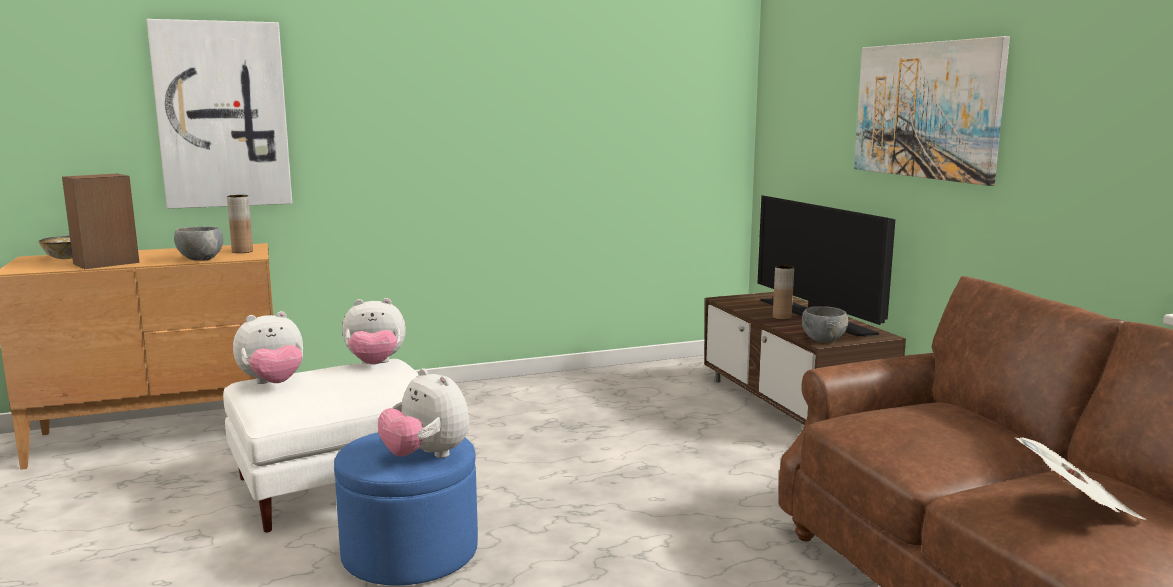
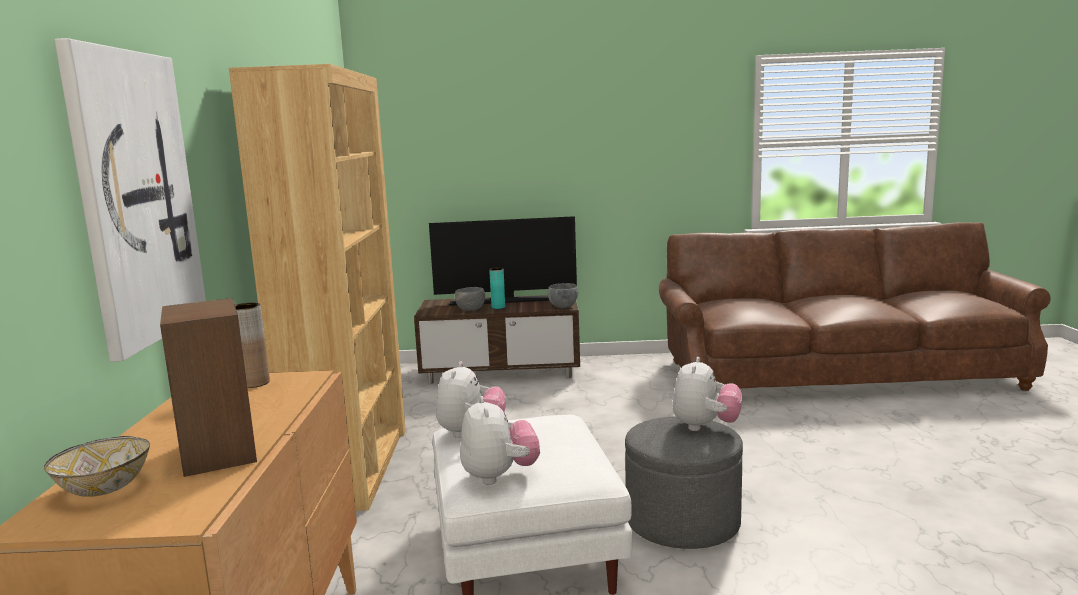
camera: 70 degrees left, 0 degrees up
grey bowl [174,226,223,261] -> grey bowl moved to [455,287,485,311]
blue ottoman [334,432,478,586] -> grey ottoman [625,417,743,549]
plush toy [378,368,469,458] -> plush toy turned 45 degrees counterclockwise [672,357,742,431]
brown vase [773,265,794,320] -> turquoise vase [489,268,505,309]
picture [854,36,1010,186] -> none
newspaper [1014,437,1146,520] -> none
none -> brown bookcase [229,64,406,511]

